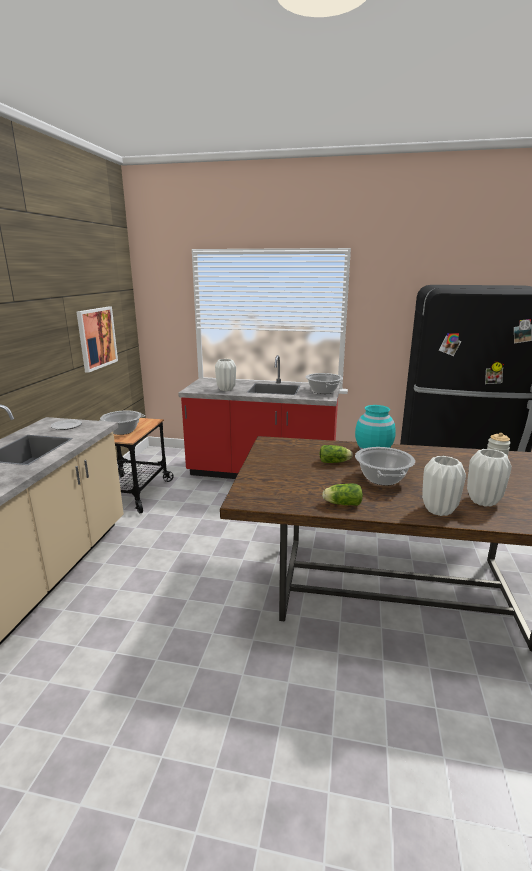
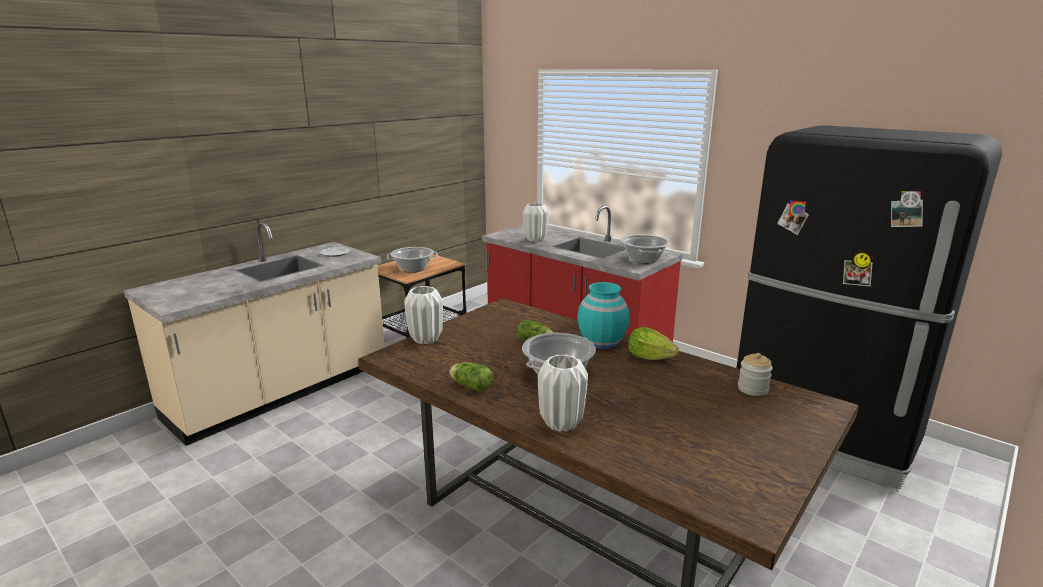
camera: 30 degrees right, 0 degrees up
picture [76,307,118,373] -> none
white vase [467,449,512,507] -> white vase moved to [404,286,443,344]
none -> lettuce [628,327,679,360]

